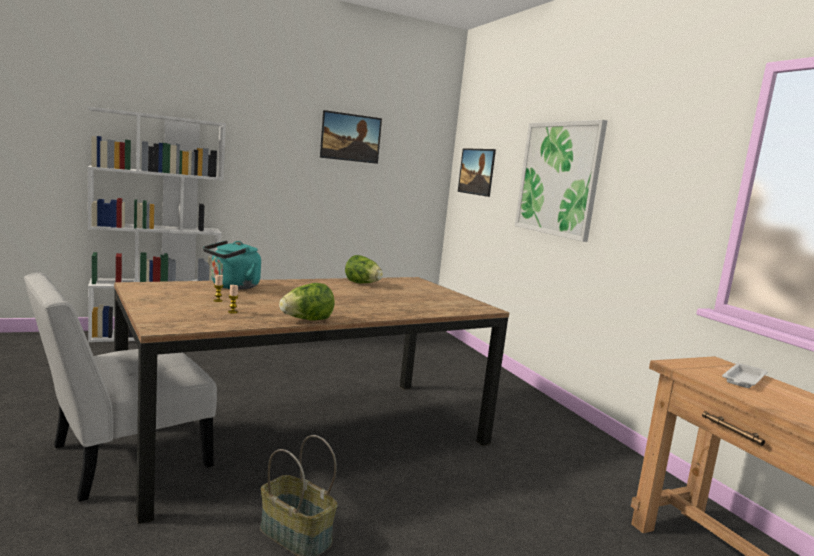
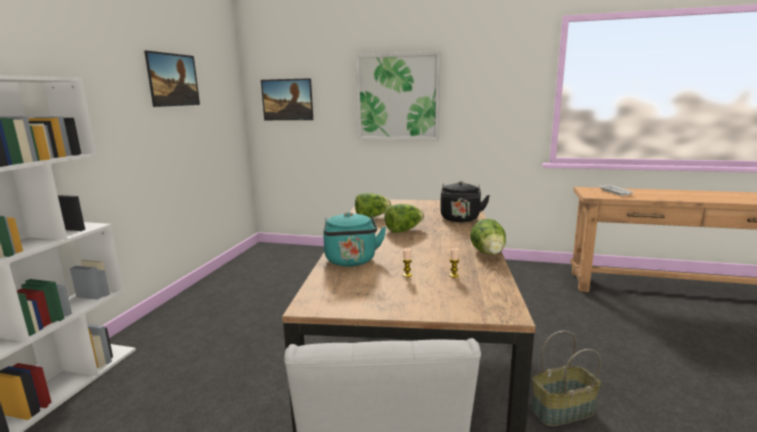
camera: 50 degrees left, 5 degrees up
none -> lettuce [384,204,424,233]
none -> black kettle [440,181,490,222]

